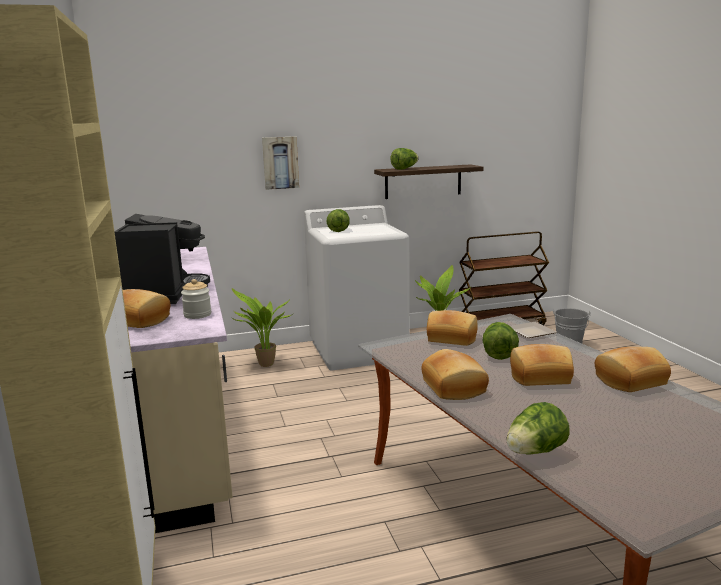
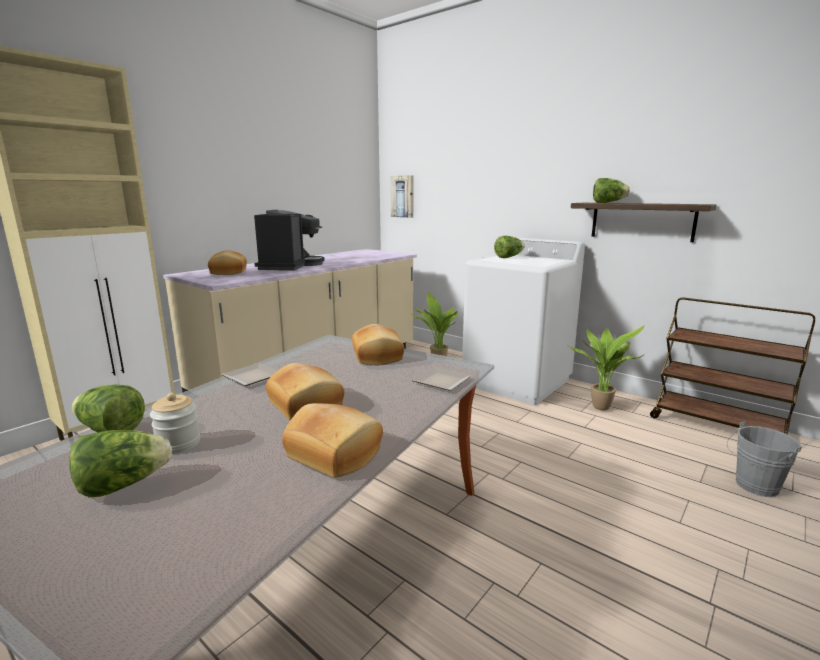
camera: 55 degrees right, 0 degrees up
coffee machine [114,214,210,304] -> coffee machine turned 45 degrees counterclockwise [254,210,325,271]
jar [181,279,211,319] -> jar moved to [150,393,200,454]
picture [262,136,299,190] -> picture moved to [390,175,413,218]
bread [421,349,489,400] -> plate [222,363,278,386]
lettuce [483,322,519,360] -> lettuce moved to [69,430,172,497]

